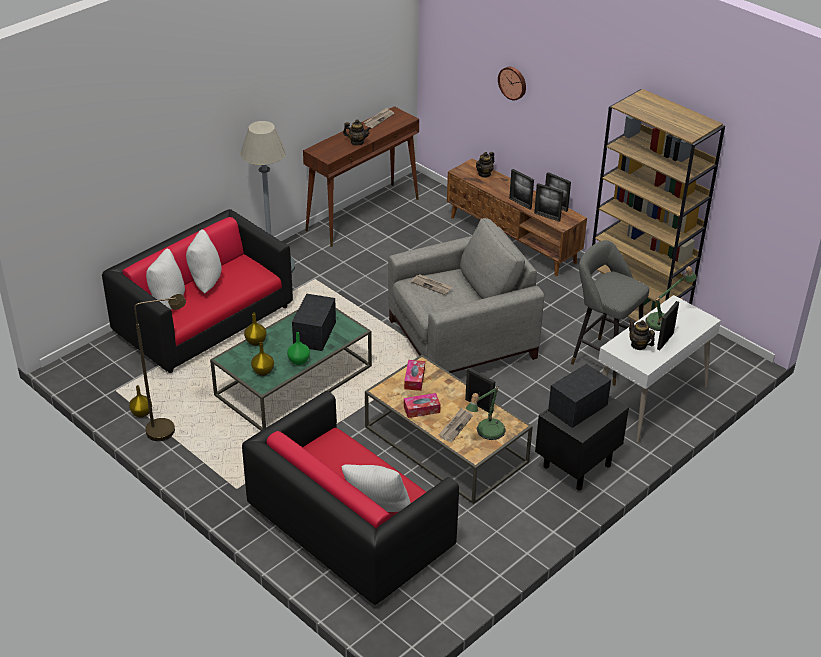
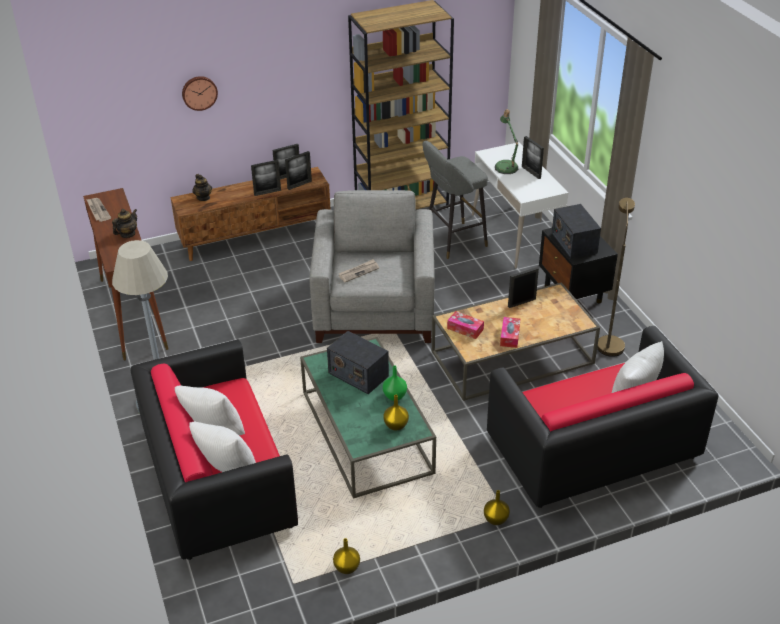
camera: 65 degrees left, 0 degrees up
brown floor lamp [134,294,186,441] -> brown floor lamp moved to [597,198,635,357]
yellow vase [244,313,267,346] -> yellow vase moved to [484,490,510,525]
newspaper [439,408,473,442] -> none
table lamp [466,386,506,440] -> none
teapot [629,319,655,350] -> none

